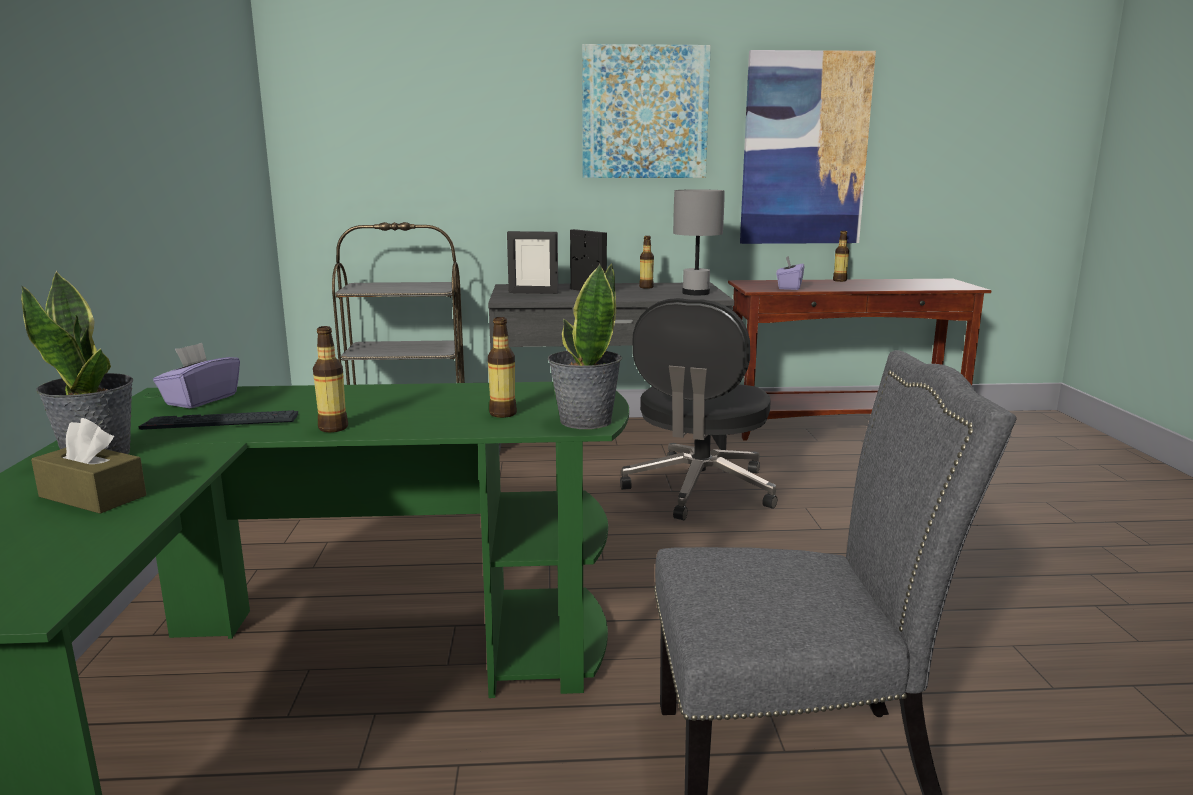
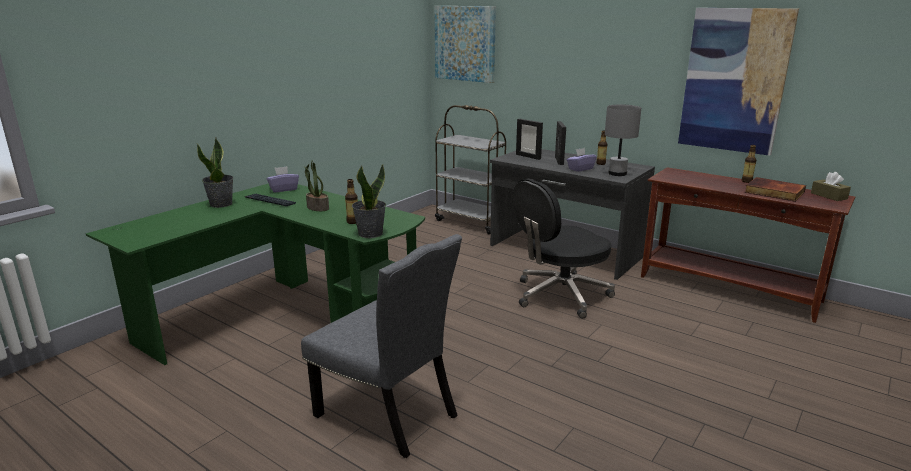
camera: 40 degrees right, 5 degrees up
brown tissue box [31,418,146,514] -> brown tissue box moved to [811,172,851,201]
bottle [313,326,348,432] -> none
picture [582,44,711,178] -> picture moved to [434,6,496,83]
purple tissue box [776,256,805,290] -> purple tissue box moved to [567,148,597,172]
none -> potted plant [304,159,329,211]
none -> book [744,177,806,202]

